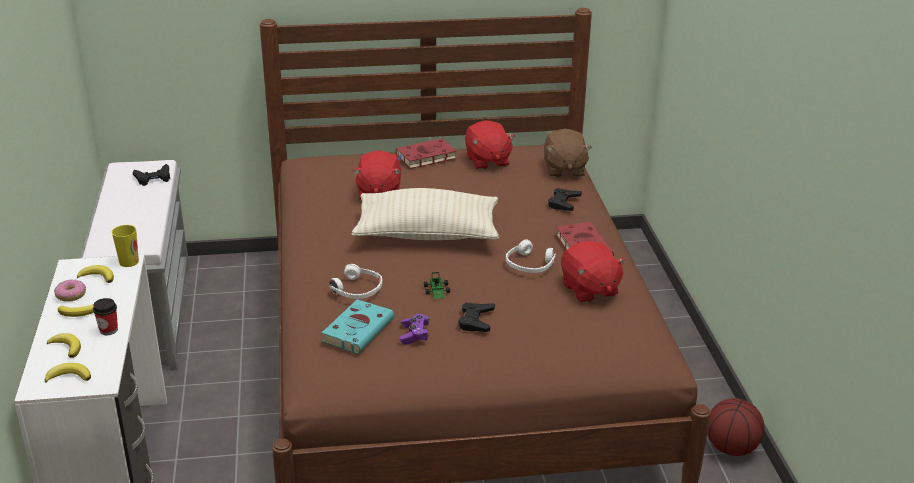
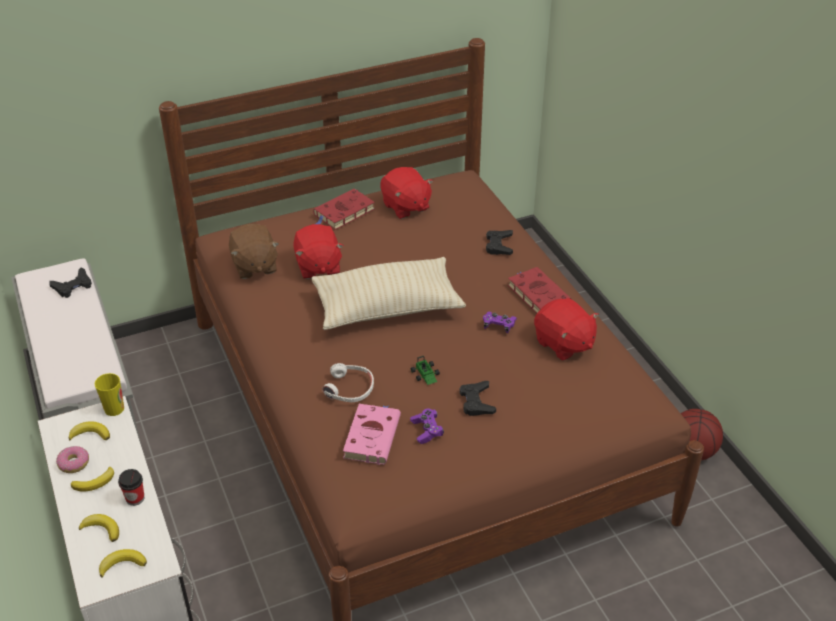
camera: 15 degrees left, 10 degrees up
turquoise book [322,299,395,354] -> pink book [343,404,401,465]
white headphones [506,239,556,273] -> purple game controller [483,312,517,333]
brown plush toy [544,129,592,178] -> brown plush toy moved to [229,224,279,279]

